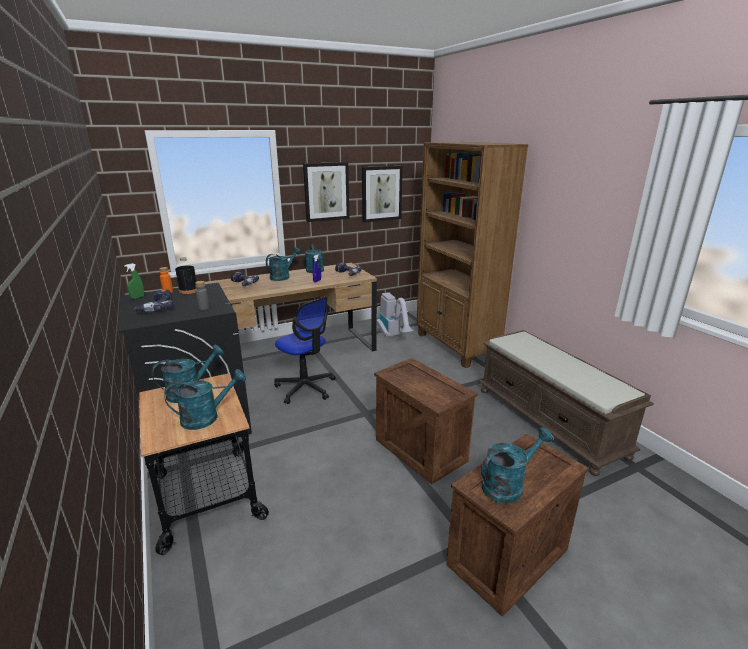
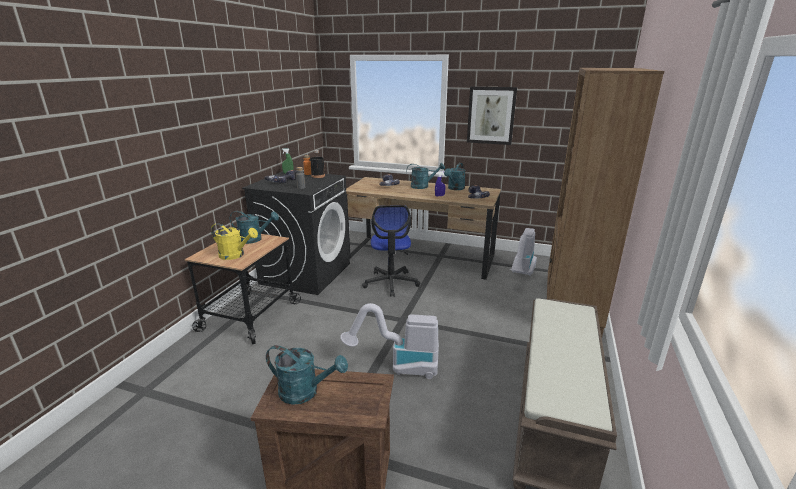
camera: 45 degrees right, 0 degrees up
turquoise watering can [164,369,246,430] -> yellow watering can [211,223,258,260]
picture [362,166,403,222] -> none
crate [374,358,478,484] -> vacuum cleaner [340,303,439,379]

